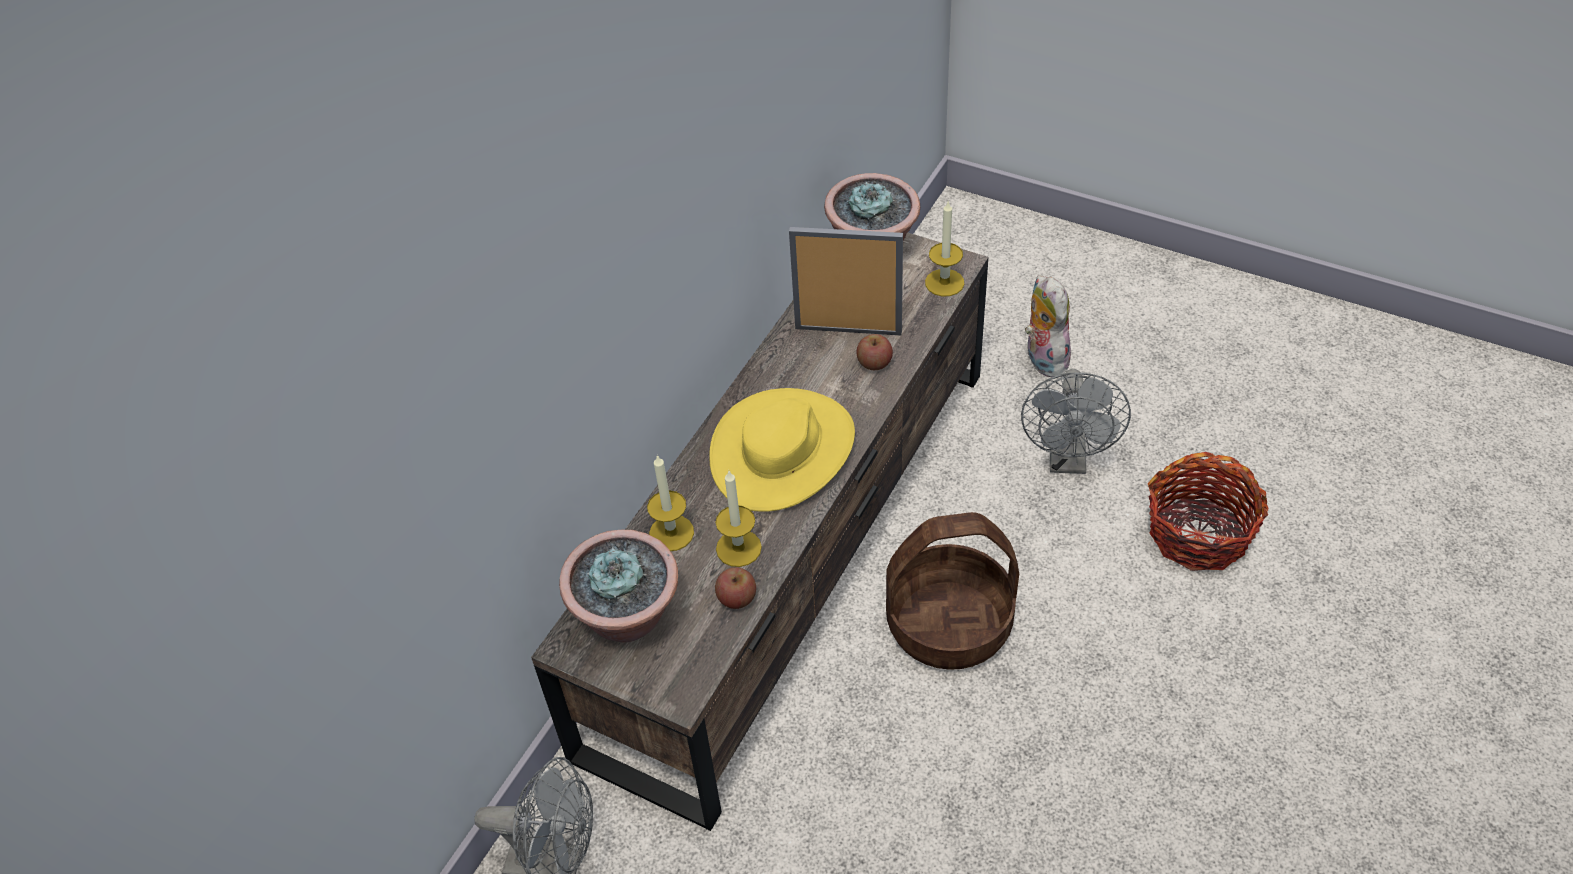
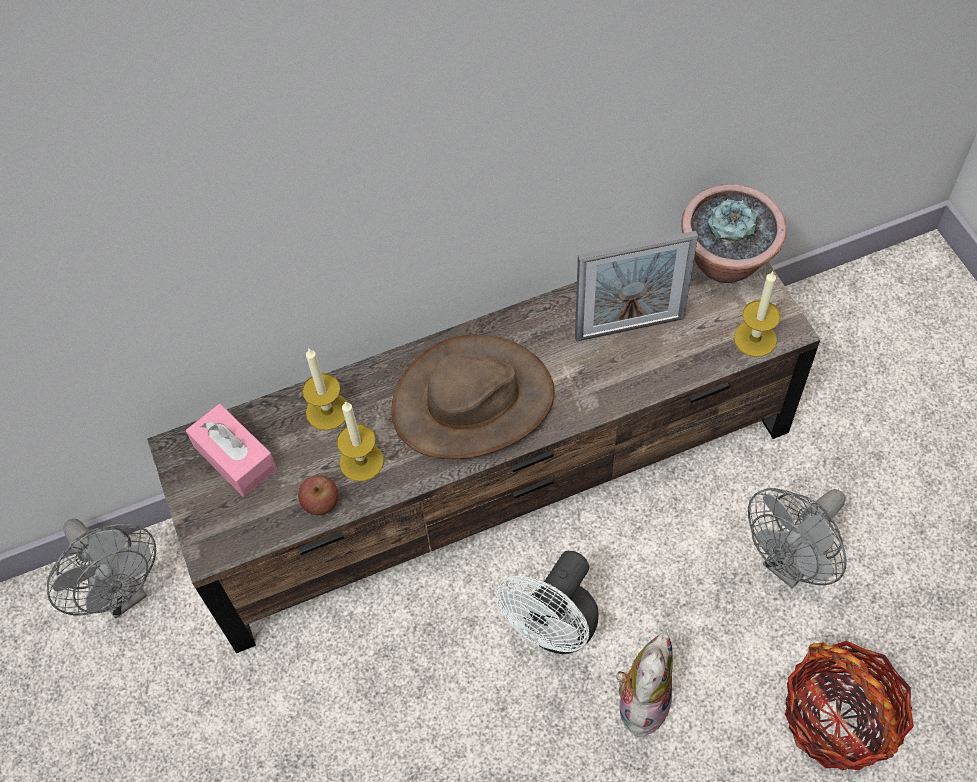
camera: 40 degrees right, 10 degrees up
potted plant [559,530,678,642] -> pink tissue box [186,404,277,497]
yellow hat [709,388,855,512] -> brown hat [392,335,554,459]
picture frame [789,227,903,335] -> picture frame turned 120 degrees clockwise [575,231,698,342]
apple [856,334,893,370] -> none
basket [886,512,1019,670] -> white fan [496,551,599,654]
plush toy [1025,275,1071,377] -> plush toy moved to [616,632,673,739]

